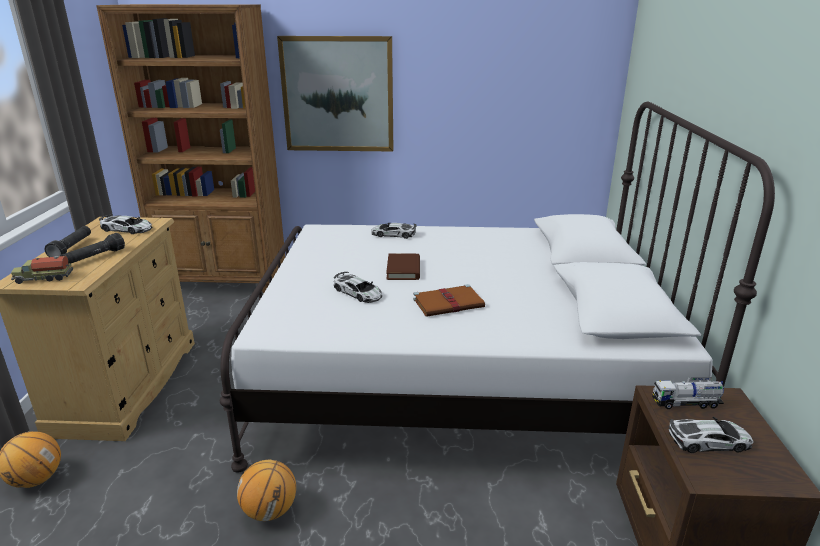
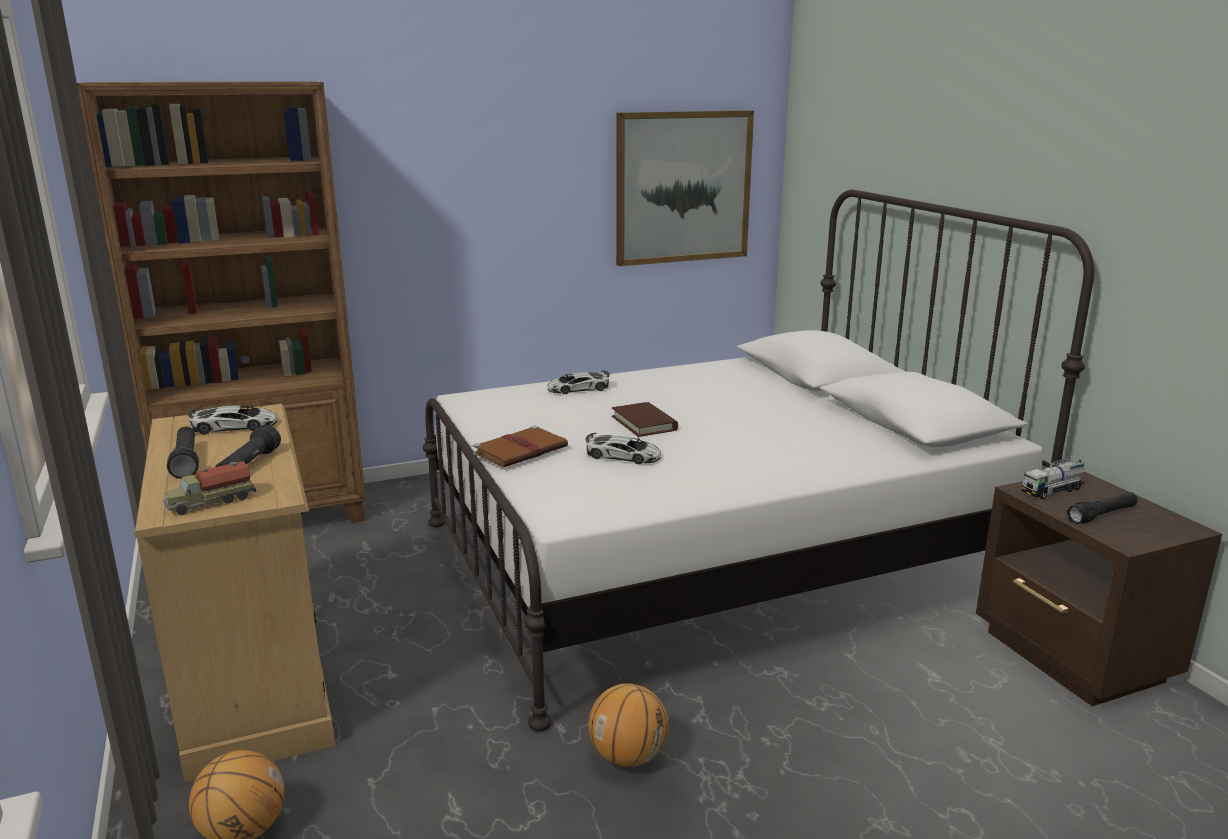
camera: 25 degrees left, 5 degrees down
picture [277,36,393,151] -> picture moved to [616,110,754,266]
brown book [413,284,485,317] -> brown book moved to [473,426,568,467]
toy car [668,417,753,453] -> black flashlight [1066,492,1138,524]

